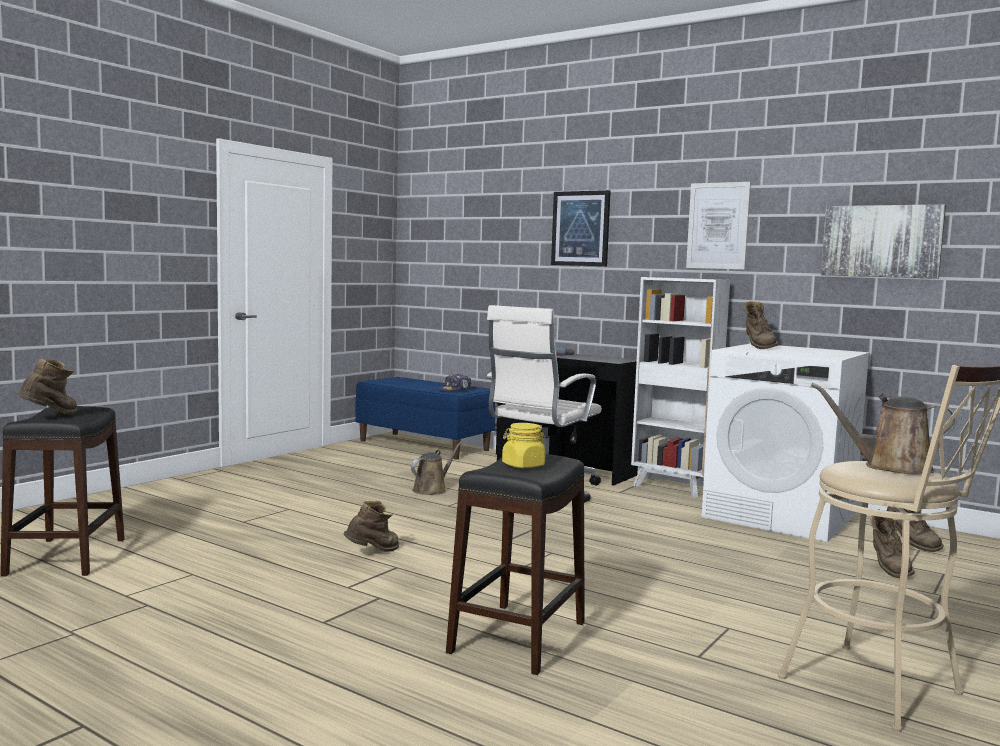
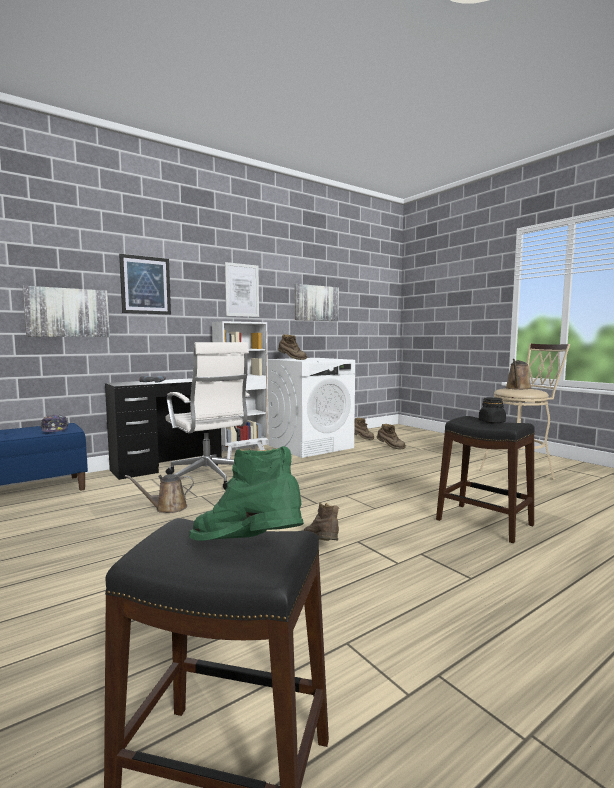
camera: 70 degrees left, 0 degrees up
brown boot [16,359,78,415] -> green boot [189,446,304,541]
brown watering can [411,442,462,495] -> brown watering can turned 75 degrees counterclockwise [125,474,194,513]
yellow jar [502,423,546,468] -> black jar [479,397,506,423]
none -> picture [22,286,110,337]

